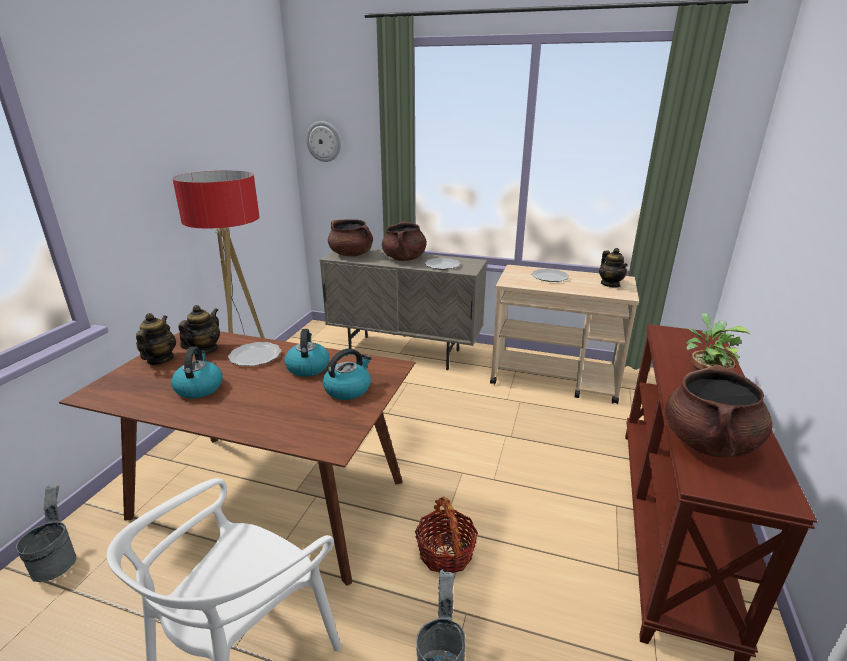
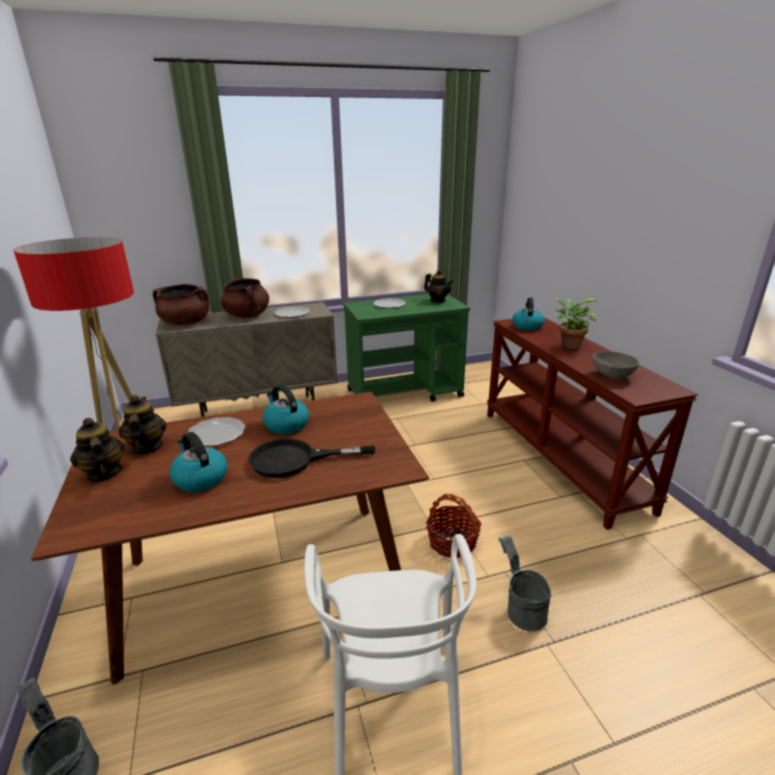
camera: 35 degrees left, 0 degrees up
wall clock [306,121,341,162] -> none
kettle [323,348,371,400] -> kettle moved to [513,297,545,331]
beige cart [490,265,639,404] -> green cart [343,294,470,402]
brown cooking pot [665,364,772,457] -> grey bowl [592,351,639,379]
none -> black frying pan [249,439,376,478]

